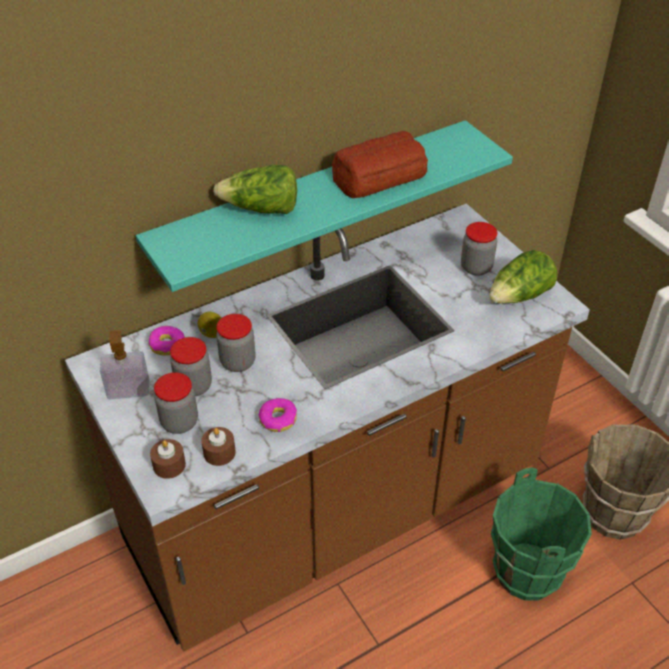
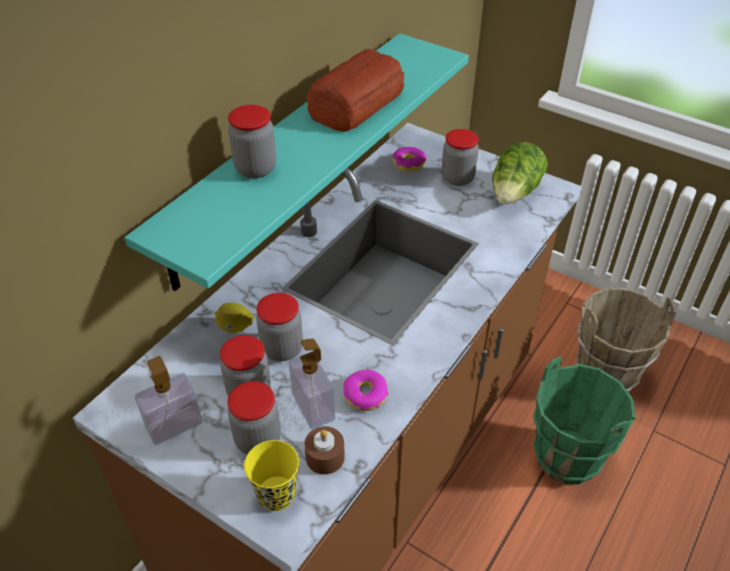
camera: 25 degrees left, 0 degrees up
donut [149,326,185,356] -> donut moved to [393,147,427,172]
brown candle [150,439,186,479] -> yellow cup [244,440,299,511]
lettuce [213,165,297,214] -> jar [228,105,276,178]
none -> soap dispenser [289,339,335,429]

